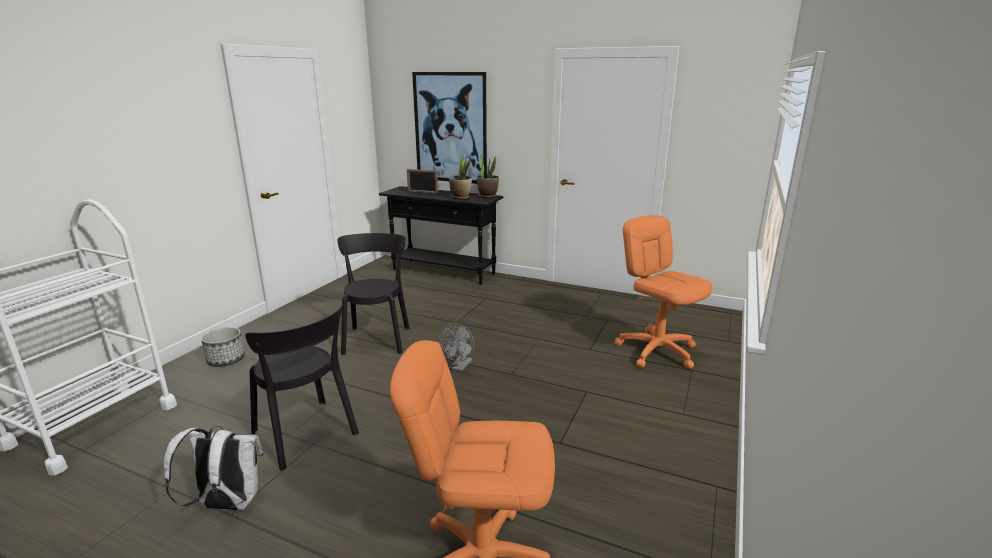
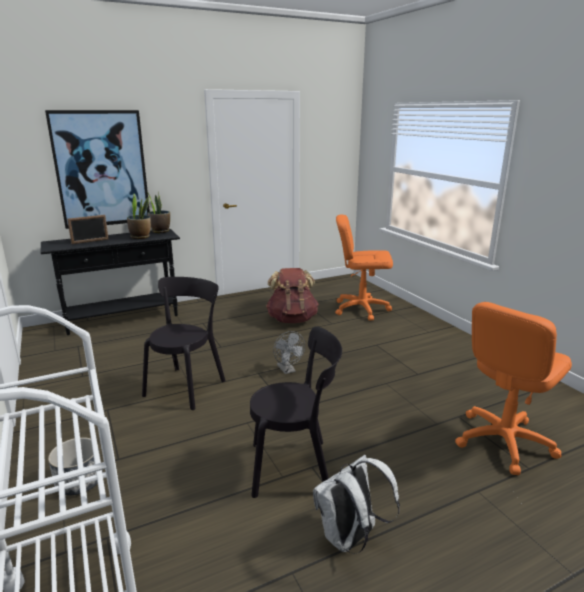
camera: 50 degrees left, 0 degrees up
black chair [337,233,409,355] -> black chair turned 75 degrees clockwise [142,277,226,410]
none -> brown backpack [266,268,319,323]

